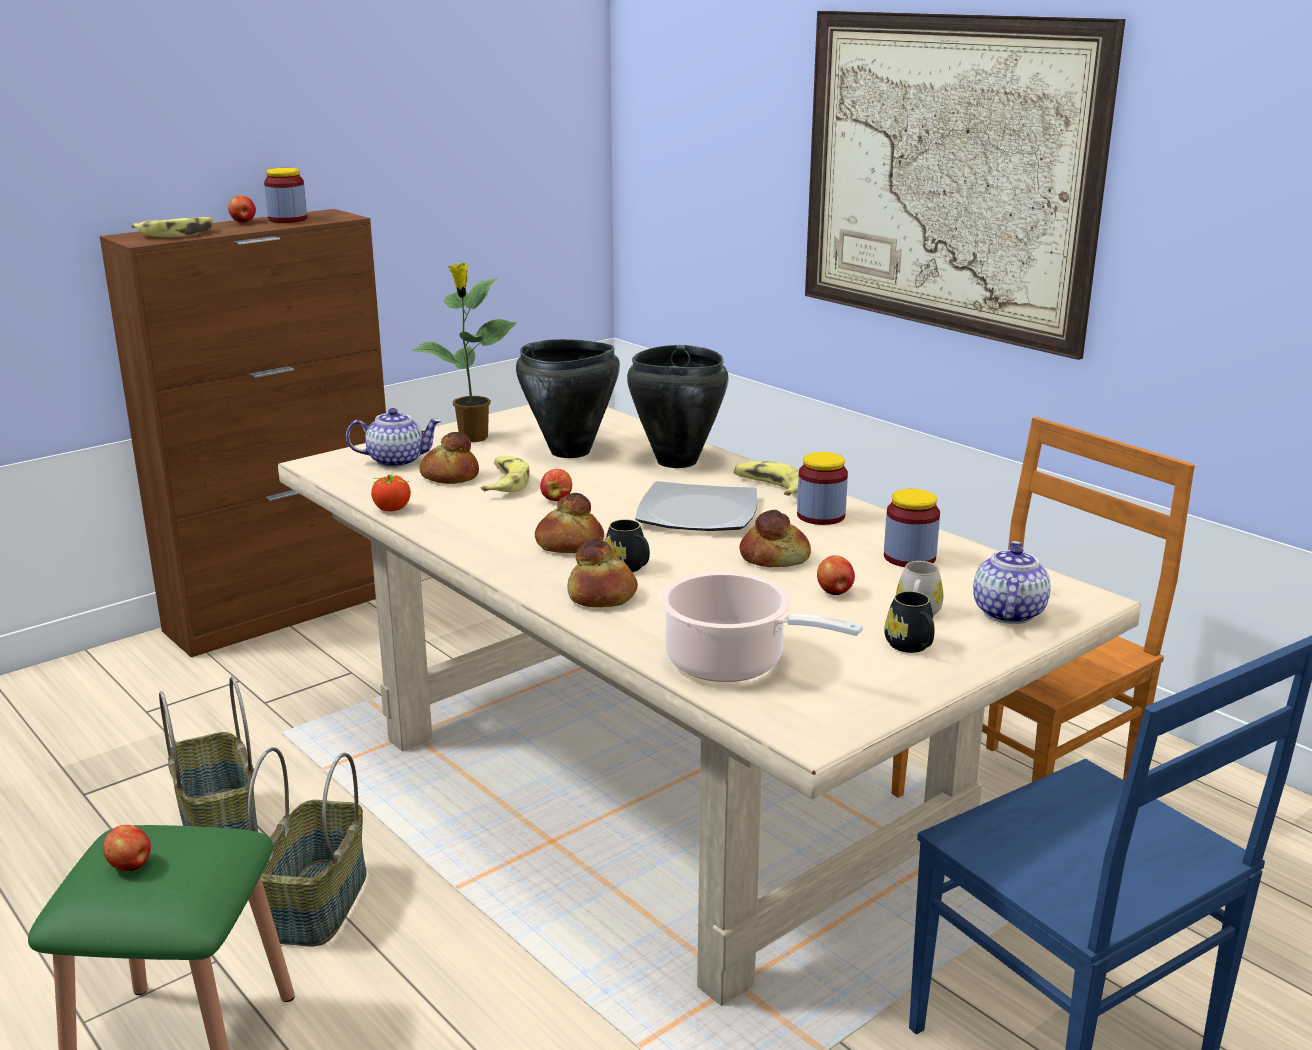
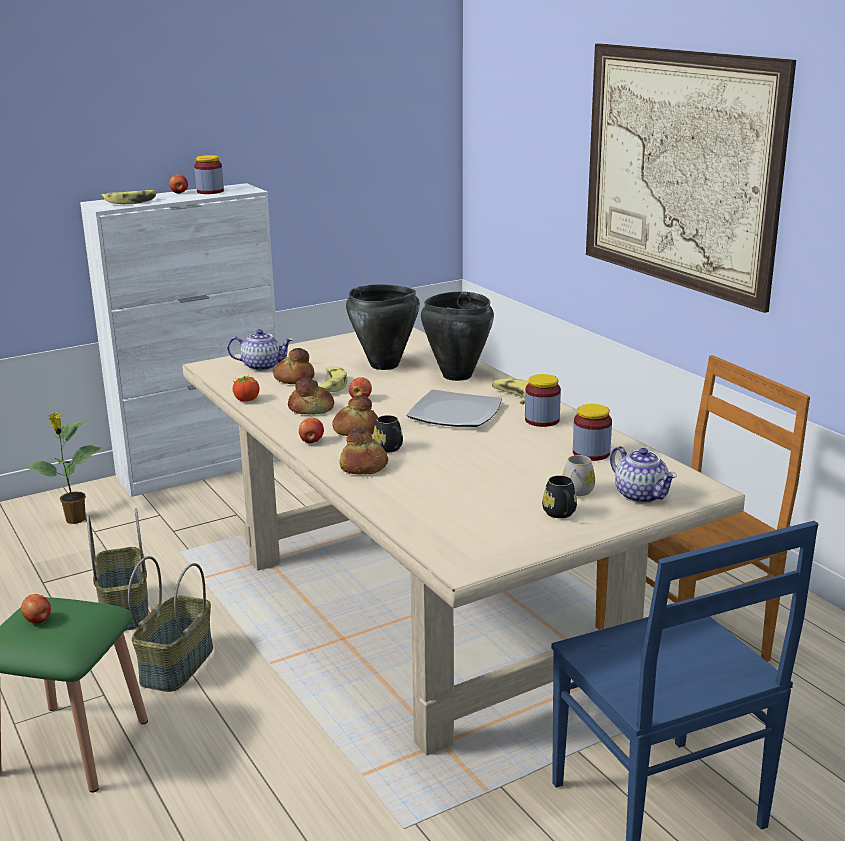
camera: 10 degrees right, 0 degrees up
brown cabinet [99,209,386,657] -> white cabinet [80,183,281,497]
potted plant [412,263,517,442] -> potted plant moved to [25,413,102,524]
cooking pot [659,571,863,682] -> none
bread [739,510,811,567] -> bread moved to [288,377,334,415]
apple [817,555,855,595] -> apple moved to [299,417,324,443]
teapot [973,541,1051,624] -> teapot turned 120 degrees clockwise [610,446,677,503]

